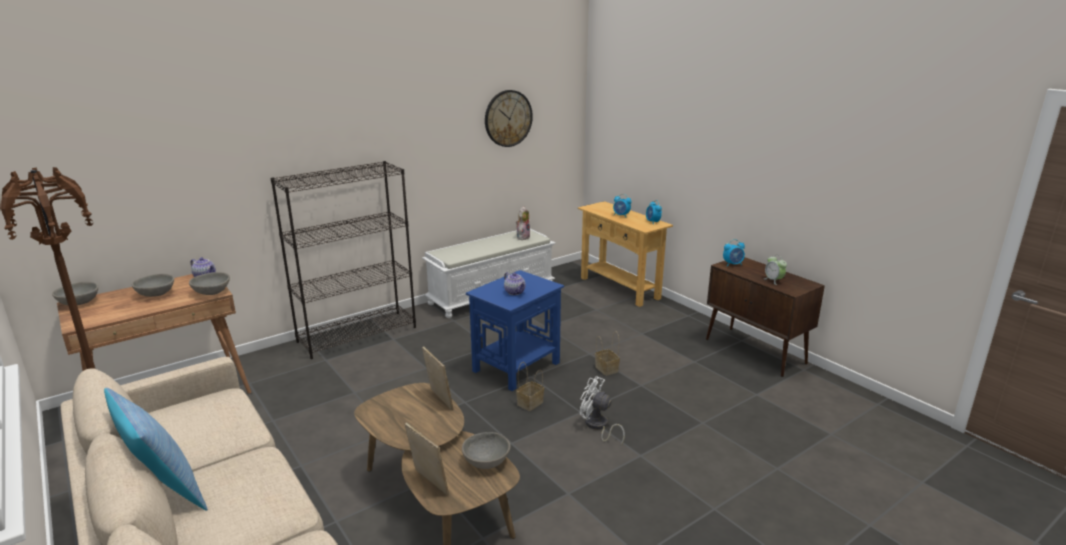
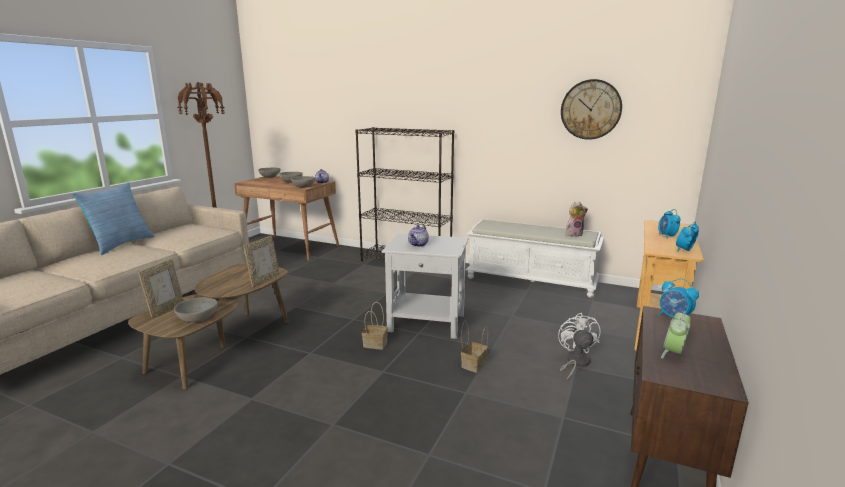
camera: 60 degrees right, 5 degrees down
blue side table [466,270,564,391] -> white side table [382,234,469,339]
white fan [580,376,625,446] -> white fan moved to [558,313,601,381]

